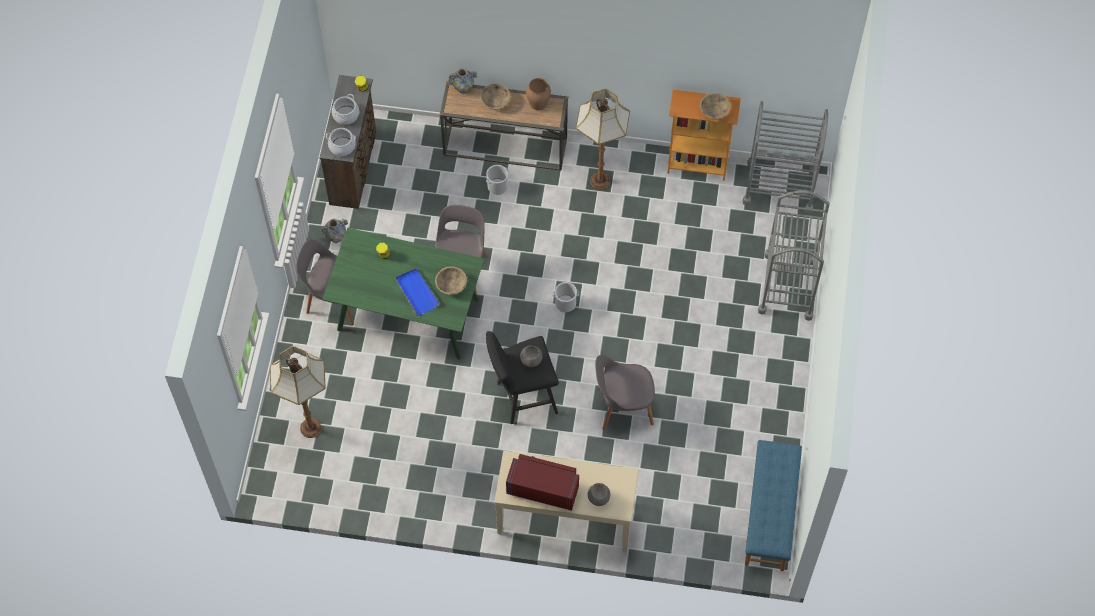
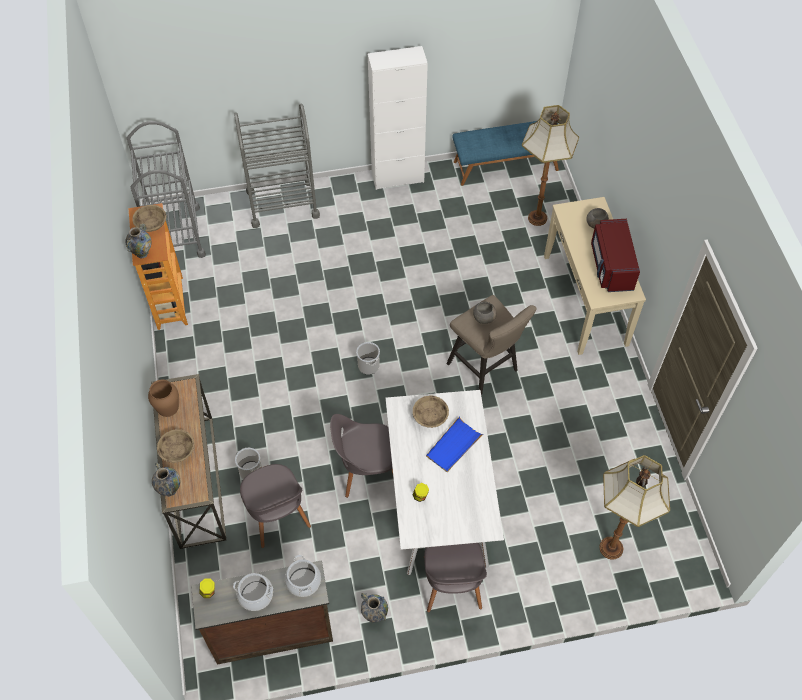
camera: 110 degrees left, 5 degrees down
green dining table [322,228,484,359] -> white dining table [386,390,504,575]
black stool [486,331,559,424] -> beige stool [446,295,537,395]
floor lamp [576,88,630,190] -> floor lamp moved to [522,105,579,226]
grey chair [595,355,655,430] -> grey chair moved to [240,464,311,548]
none -> vase [125,223,152,258]
none -> white cabinet [368,46,428,190]

